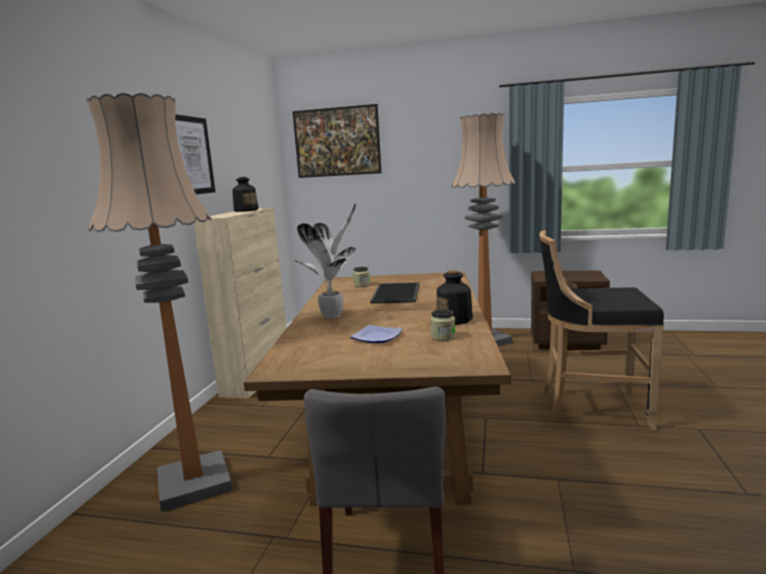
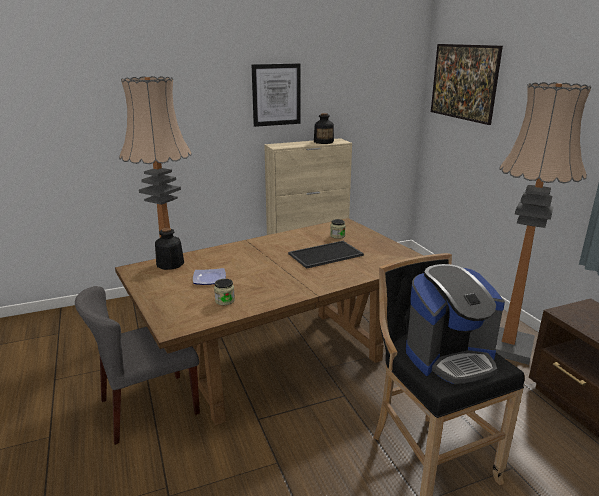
camera: 55 degrees right, 10 degrees up
potted plant [293,203,356,318] -> none
bottle [436,270,473,325] -> bottle moved to [155,228,184,270]
none -> coffee machine [406,264,505,384]

